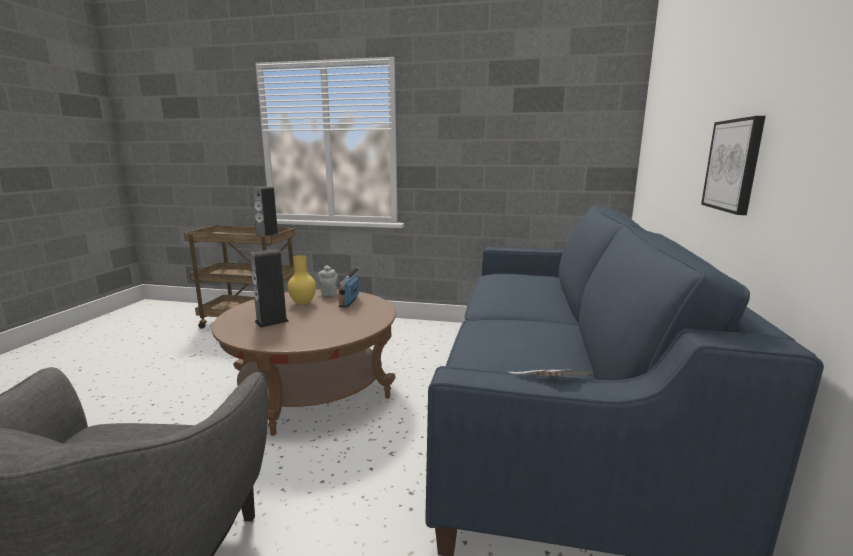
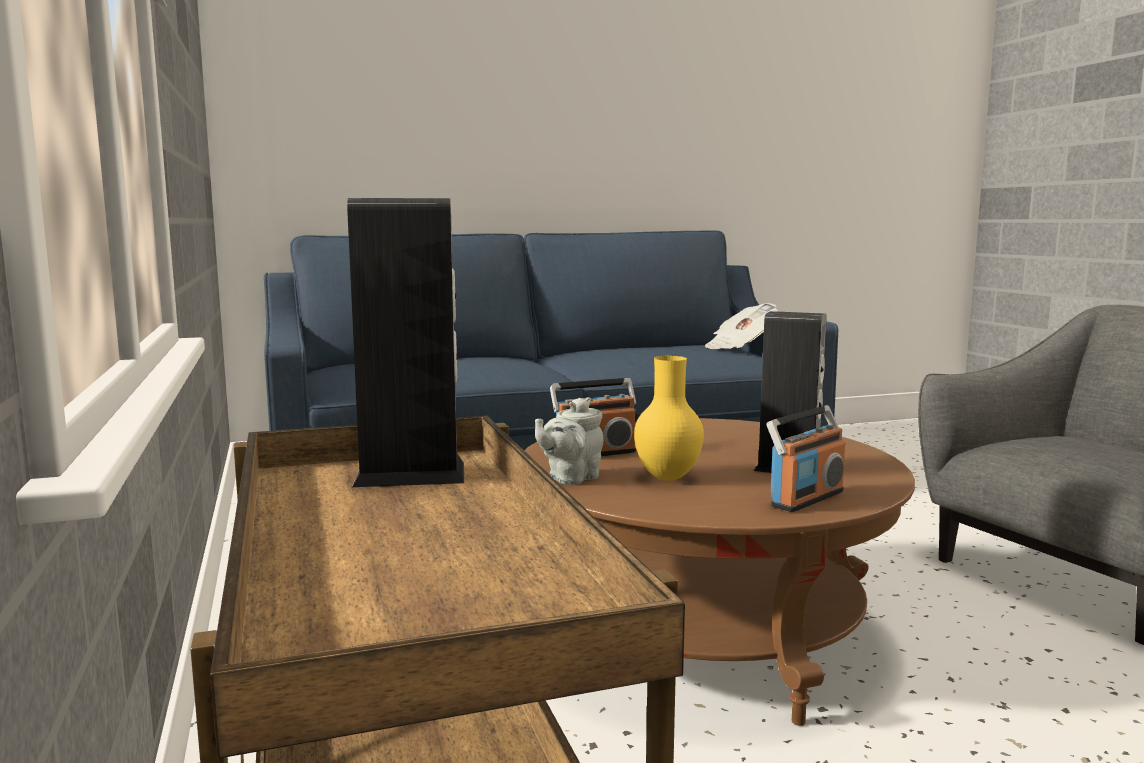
camera: 120 degrees left, 5 degrees down
picture [701,116,766,215] -> none
none -> radio [767,405,845,512]

